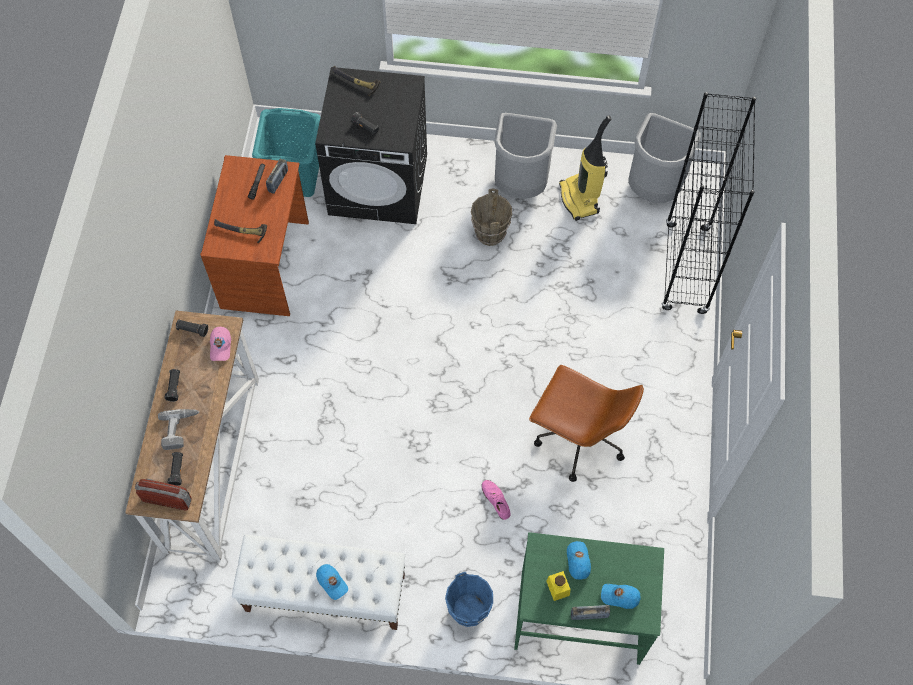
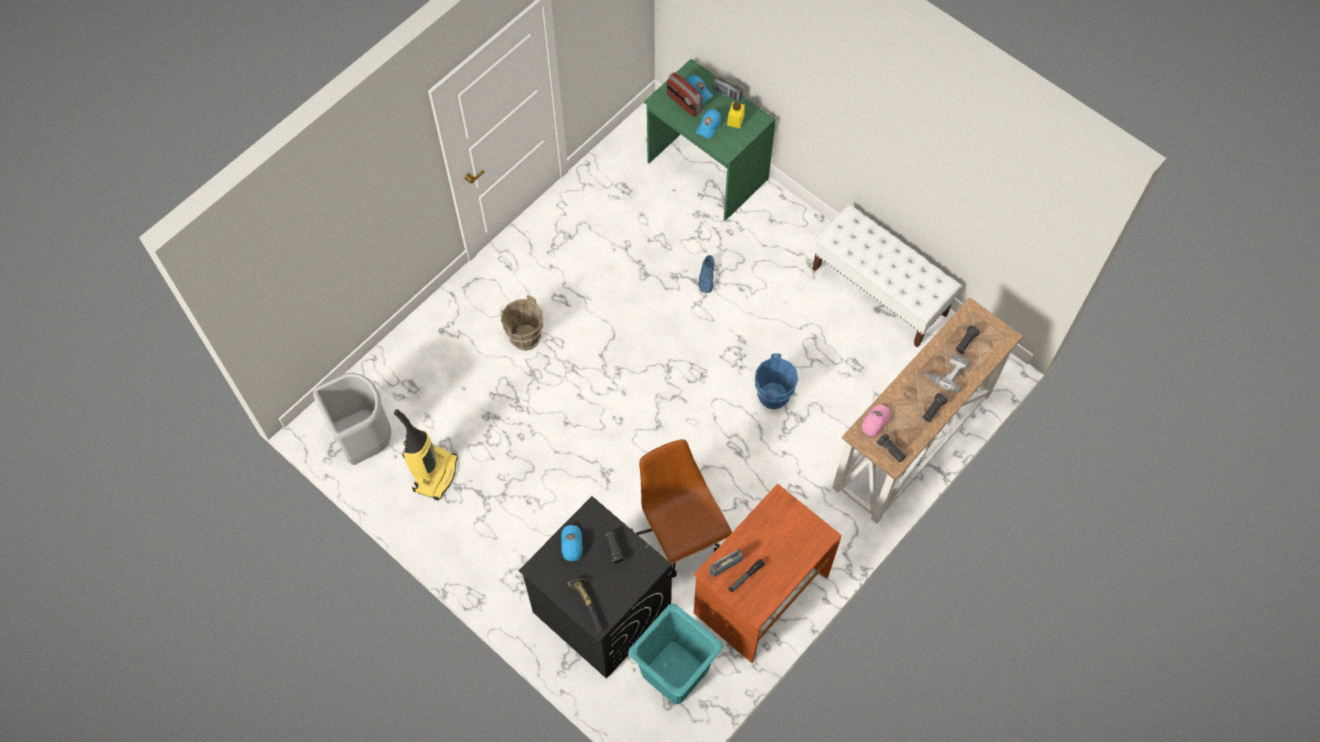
camera: 145 degrees left, 0 degrees up
radio [135,479,192,511] -> radio moved to [667,72,702,117]
hammer [214,219,267,243] -> none
blue cap [316,564,348,600] -> blue cap moved to [561,525,583,561]
blue bucket [445,572,493,627] -> blue bucket moved to [755,353,798,409]
brown bucket [471,189,512,246] -> brown bucket moved to [501,295,543,351]
pink shoe [481,480,511,520] -> blue shoe [698,255,714,293]
grey trash can [495,113,557,199] -> none
brown office chair [529,365,644,482] -> brown office chair moved to [636,439,732,578]
black bookcase [661,92,756,314] -> none

